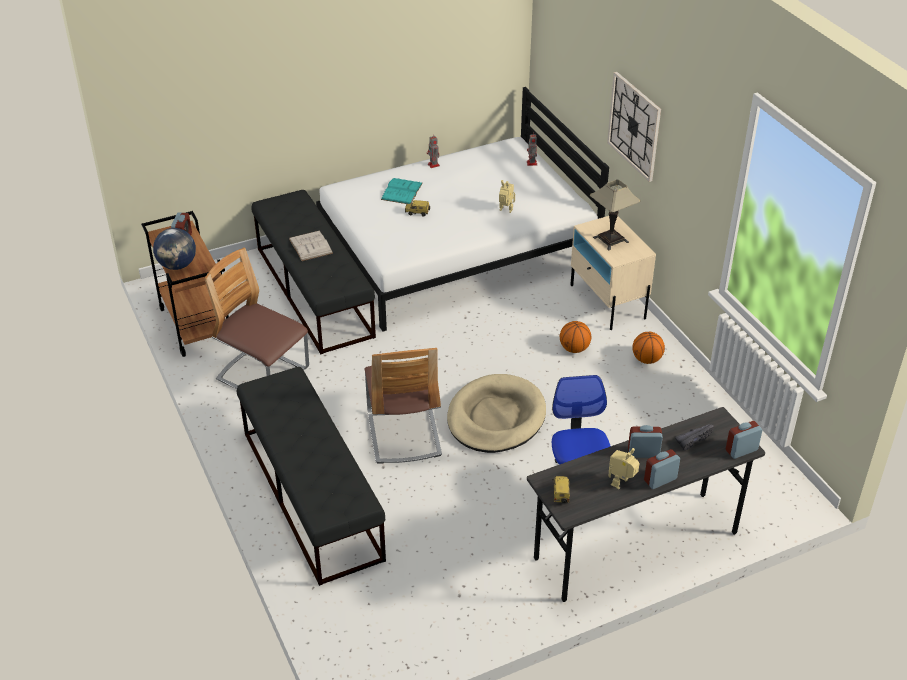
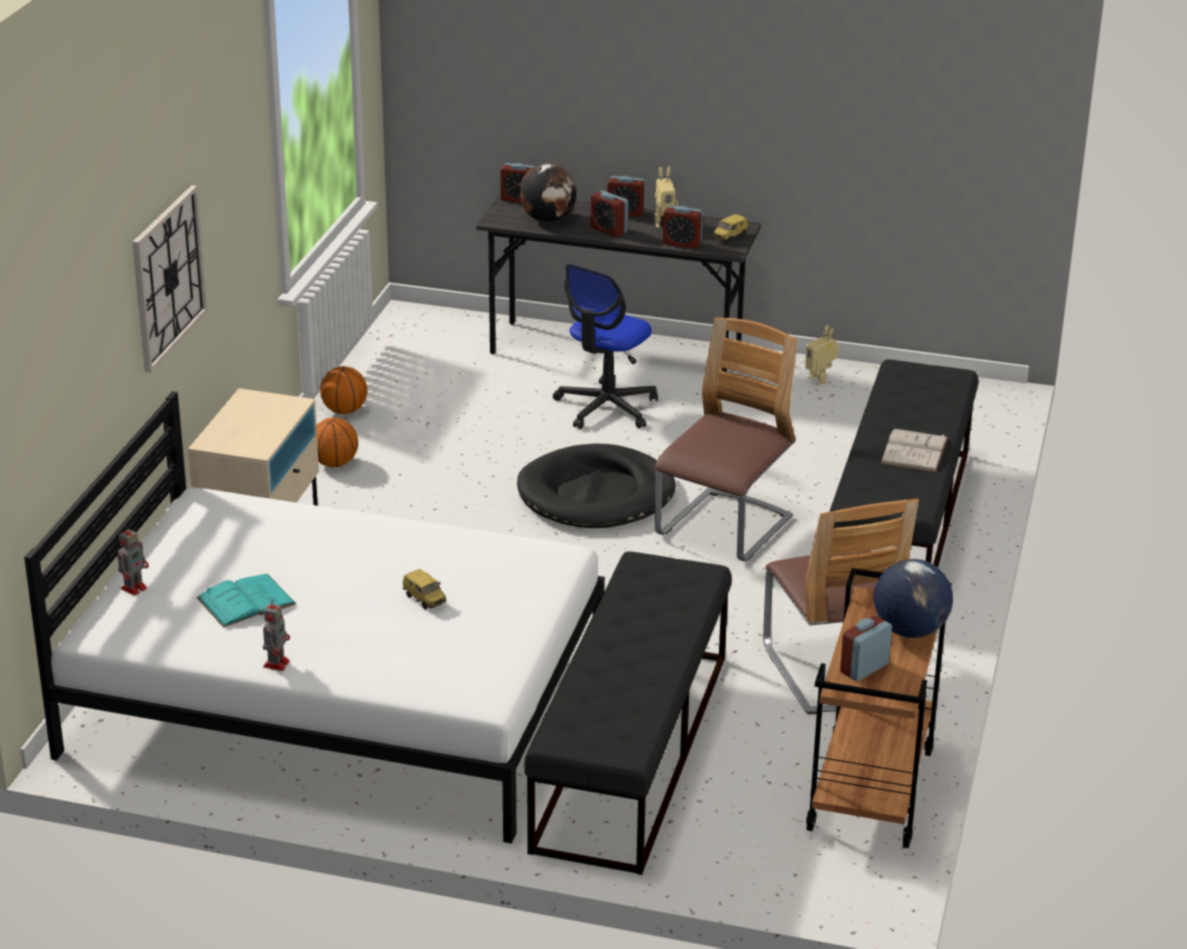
camera: 140 degrees left, 10 degrees down
white book [289,231,333,261] -> white book moved to [880,429,948,472]
turquoise book [381,178,423,204] -> turquoise book moved to [196,574,296,628]
beige dog bed [447,374,546,453] -> black dog bed [517,443,676,528]
toy robot [499,180,515,213] -> toy robot moved to [805,325,839,385]
basketball [560,321,591,353] -> basketball moved to [320,366,367,414]
table lamp [590,180,641,250] -> none
black shoe [675,425,714,451] -> globe [519,164,577,222]
none -> alarm clock [663,205,703,249]

